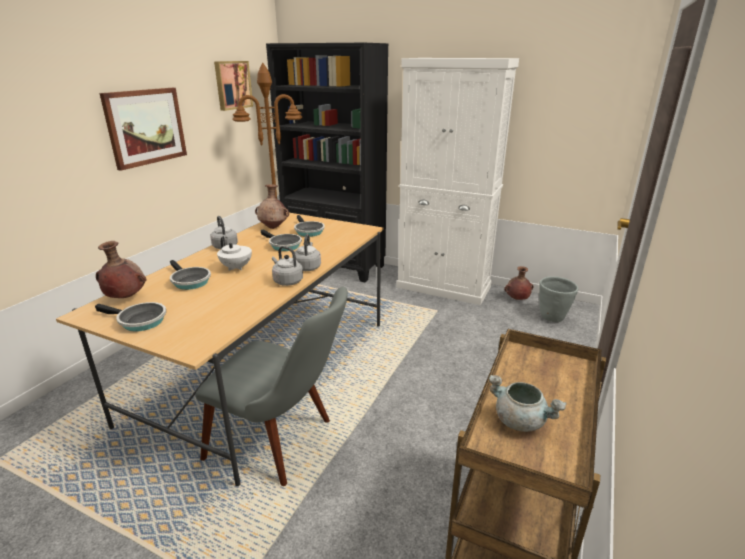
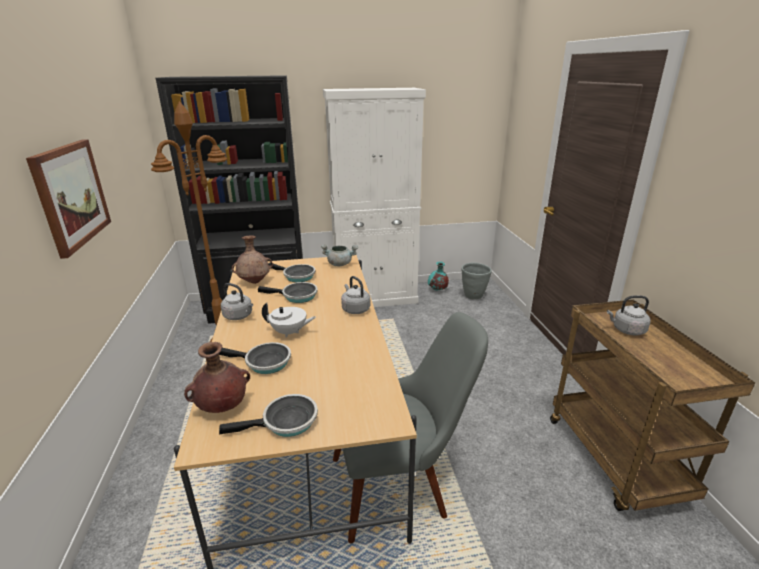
camera: 35 degrees left, 0 degrees up
picture [214,61,253,111] -> none
grey kettle [272,246,303,286] -> grey kettle moved to [607,295,651,336]
grey cooking pot [488,375,567,432] -> grey cooking pot moved to [321,245,358,266]
brown vase [504,266,534,300] -> turquoise vase [428,261,449,290]

